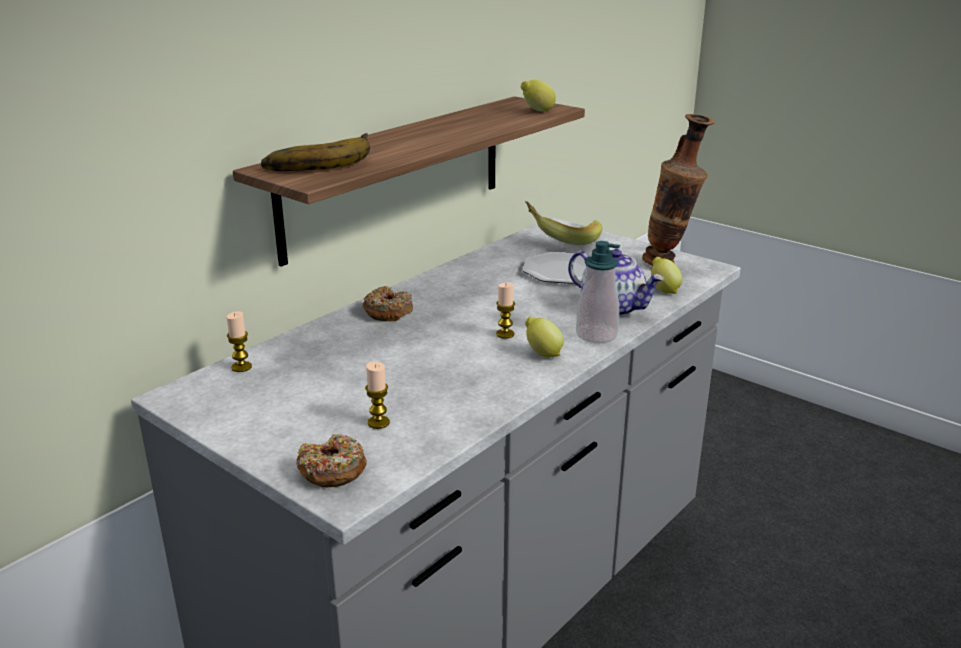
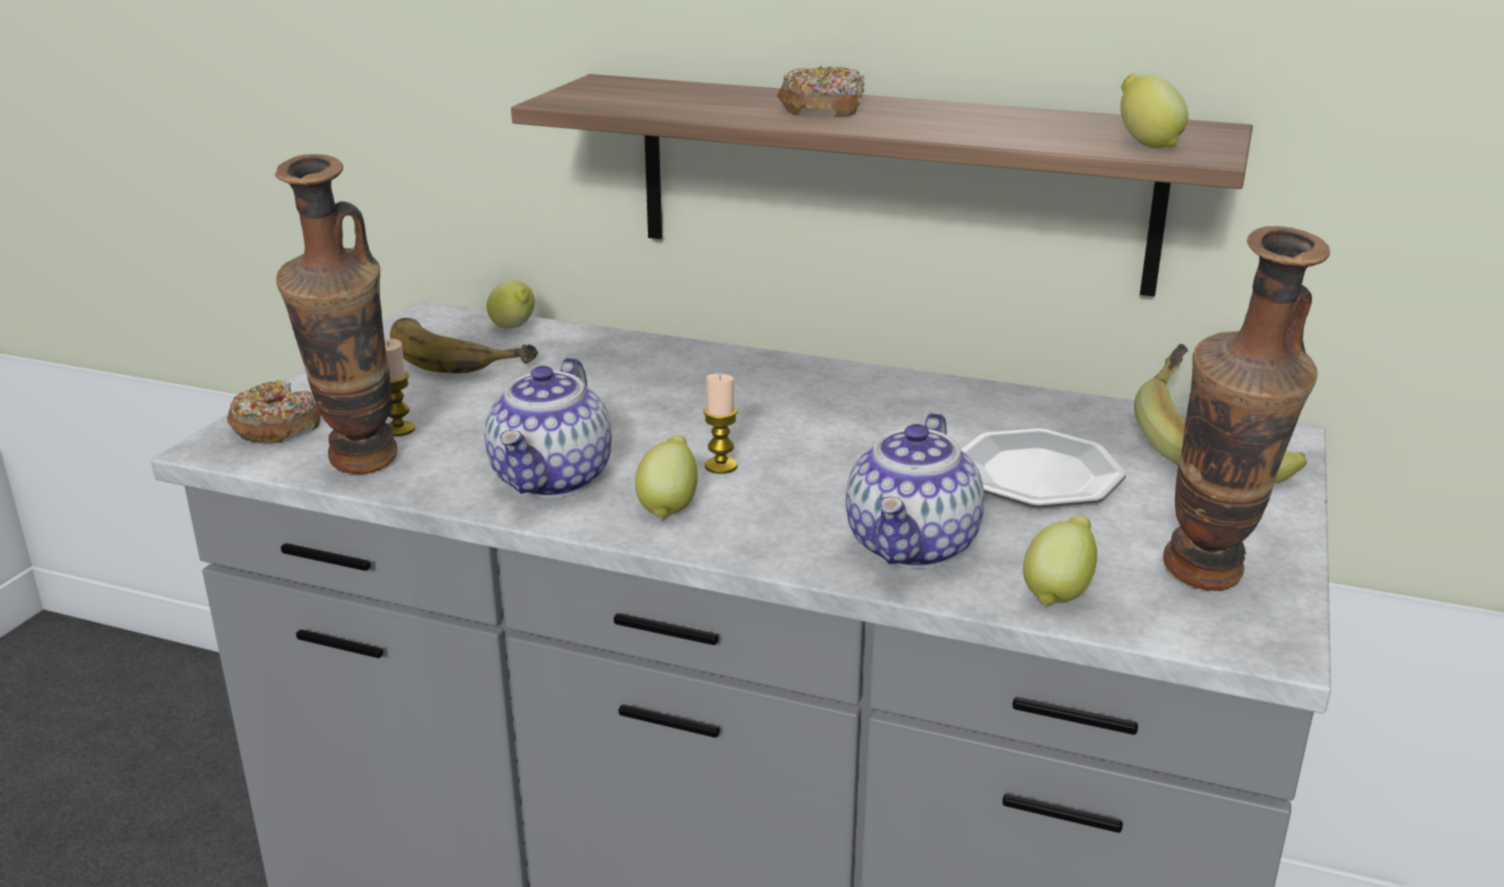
camera: 70 degrees right, 0 degrees up
candle [226,311,252,372] -> lemon [487,280,535,329]
banana [261,133,370,171] -> banana moved to [390,318,538,374]
donut [363,286,413,321] -> donut moved to [777,66,865,118]
soap dispenser [576,241,620,343] -> none
none -> vase [275,154,397,475]
none -> teapot [485,357,612,498]

